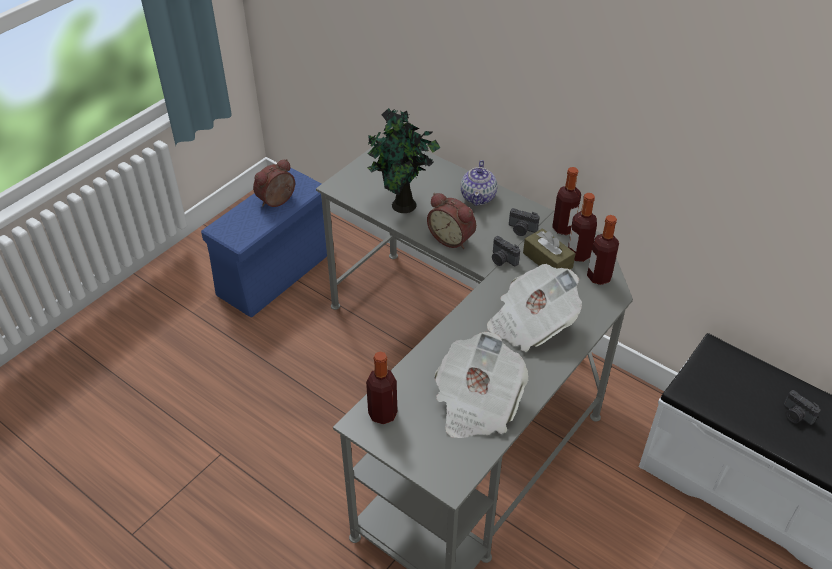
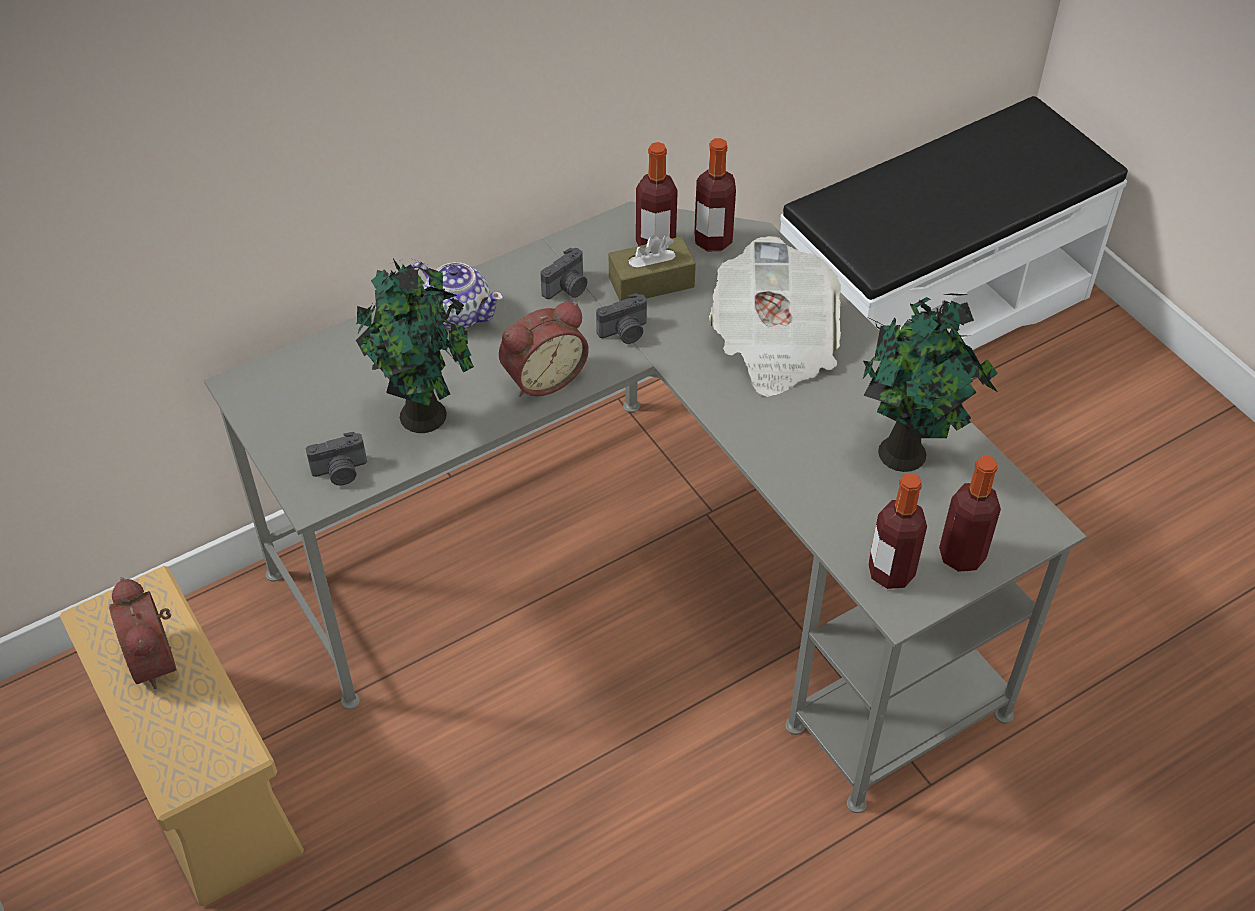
camera: 70 degrees left, 5 degrees up
blue storage box [201,168,327,317] -> beige storage box [60,566,304,907]
newspaper [434,332,529,438] -> potted plant [863,293,998,472]
bottle [552,167,581,235] -> bottle moved to [939,456,1001,572]
camera [784,390,821,425] -> camera moved to [306,432,367,485]

